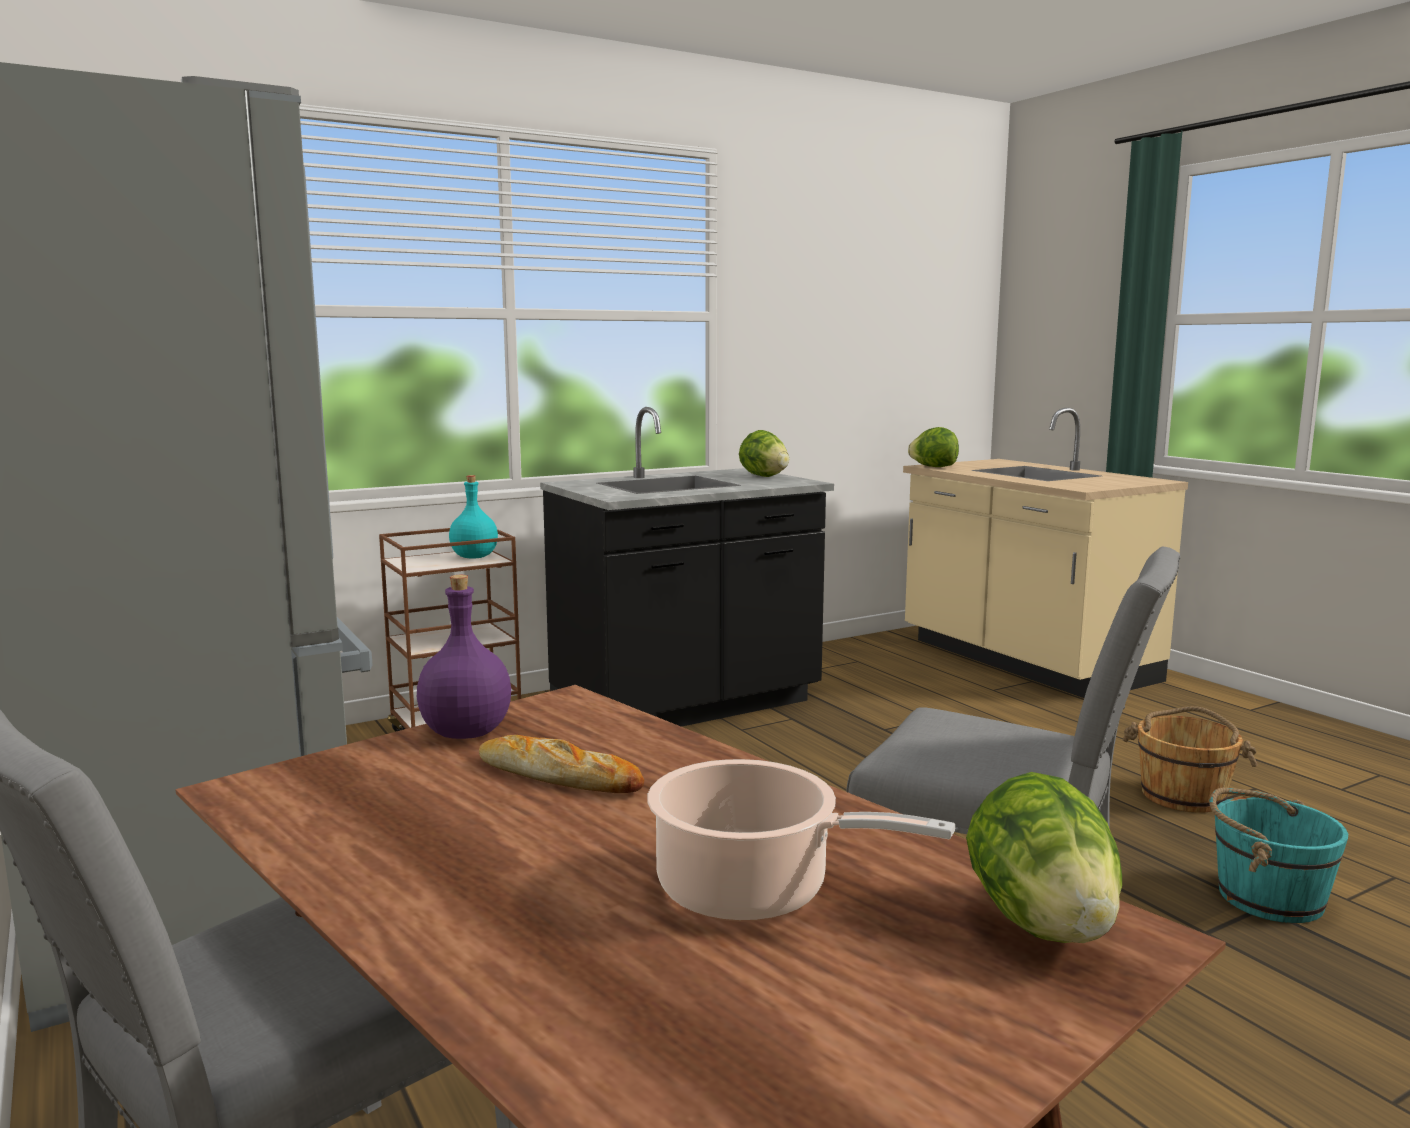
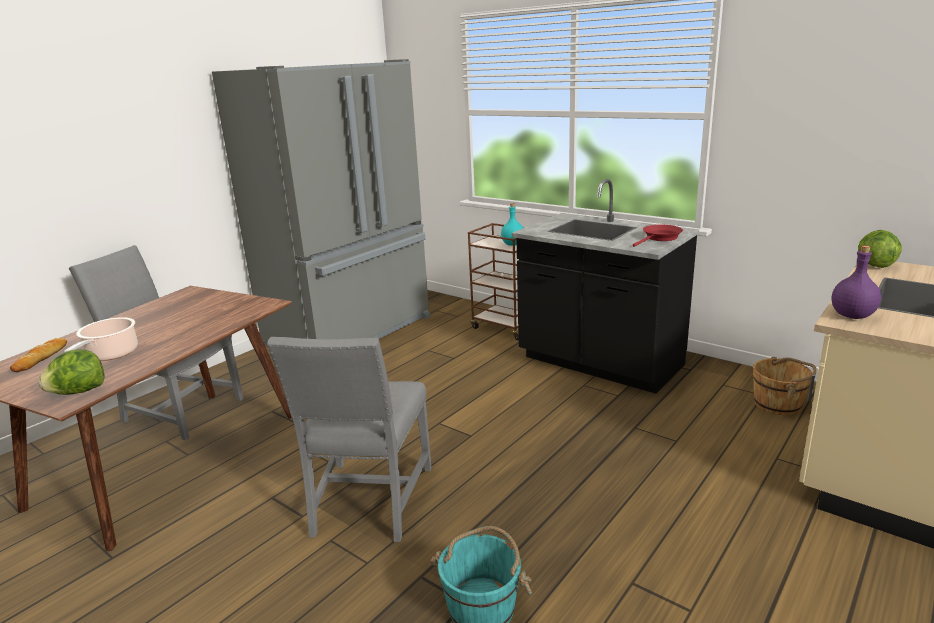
camera: 70 degrees right, 10 degrees up
purple bottle [417,575,511,739] -> purple bottle moved to [831,246,881,319]
bread [479,735,644,793] -> bread moved to [10,338,67,372]
lettuce [739,430,789,477] -> red frying pan [633,225,683,247]
brown bucket [1122,706,1258,813] -> brown bucket moved to [753,357,817,415]

